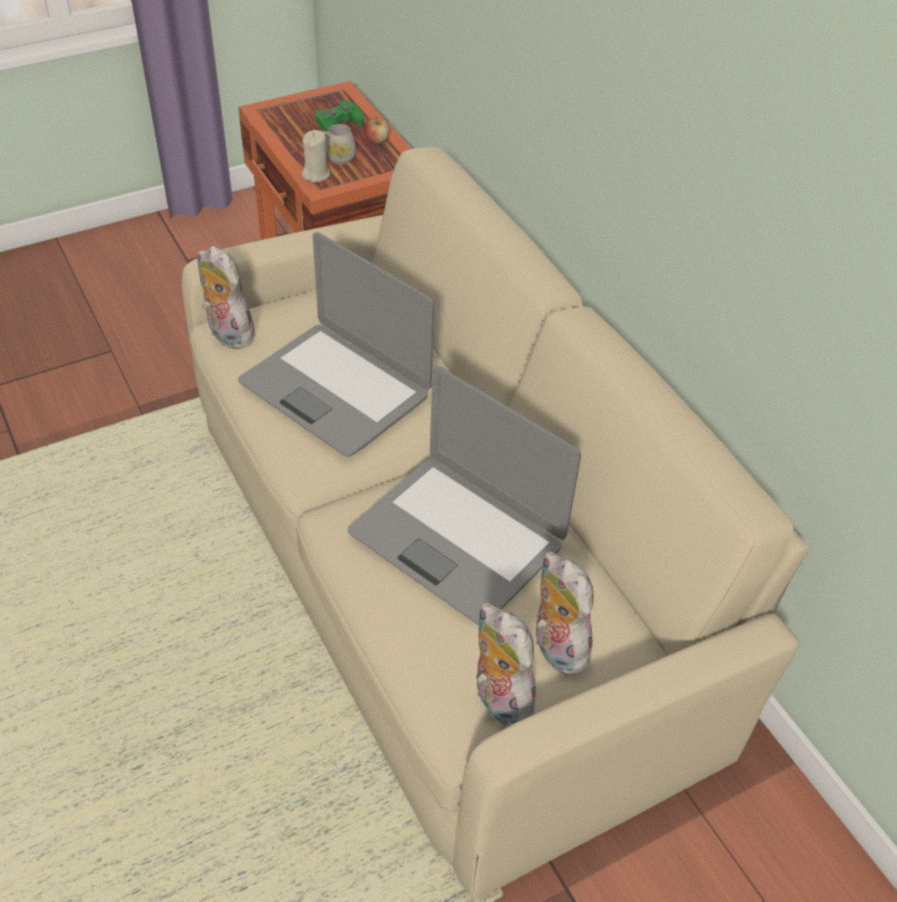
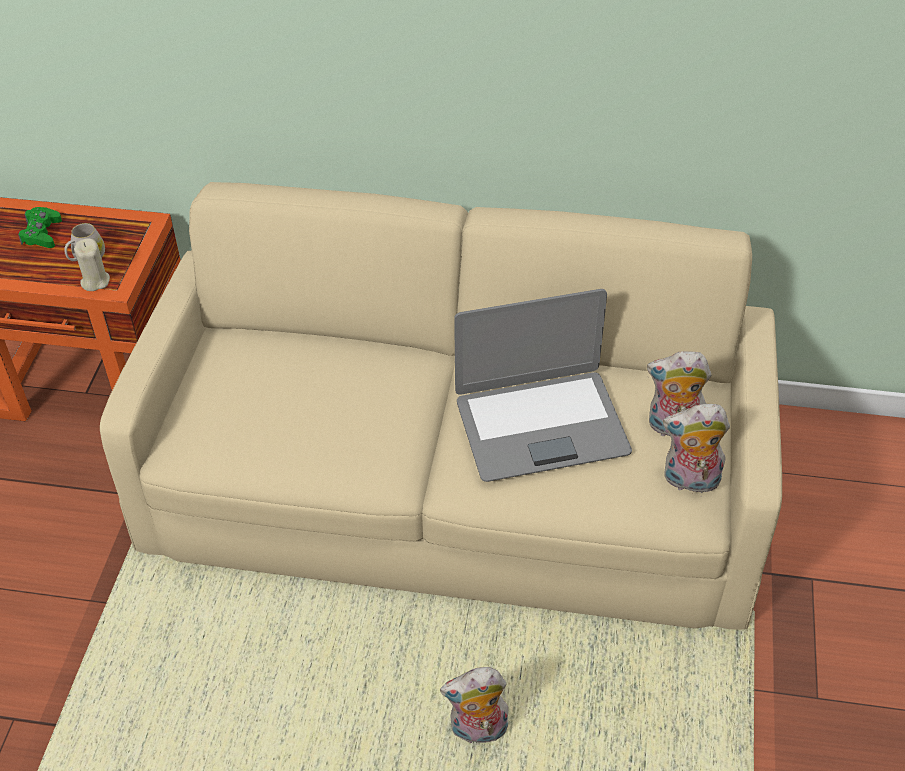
camera: 50 degrees left, 0 degrees up
plush toy [198,246,255,349] -> plush toy moved to [440,667,509,743]
laptop [238,232,434,457] -> none
apple [364,118,389,144] -> none

